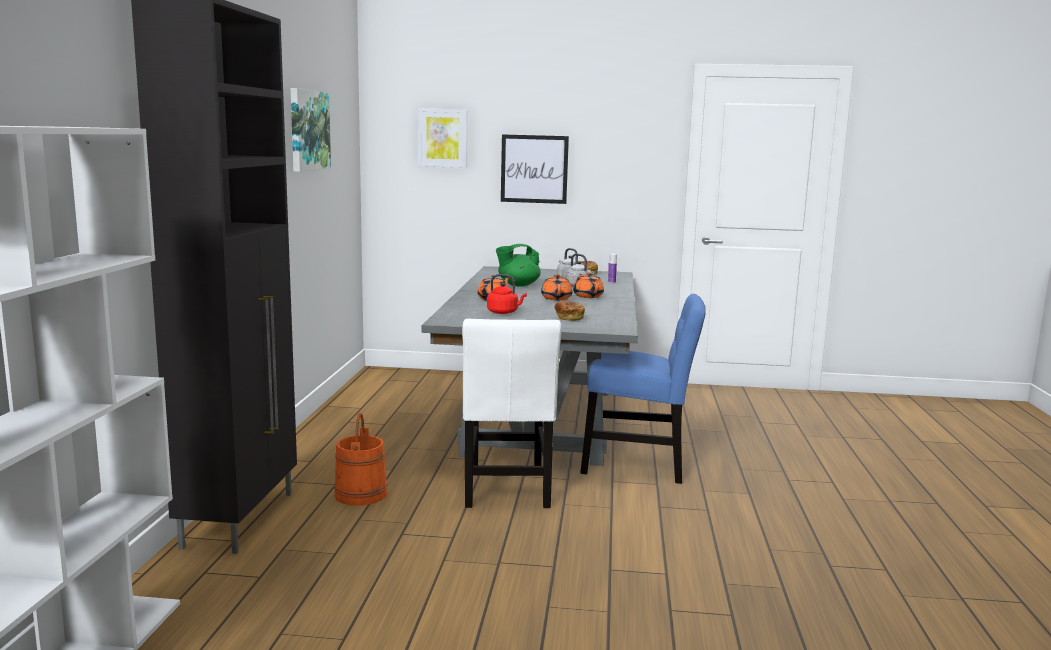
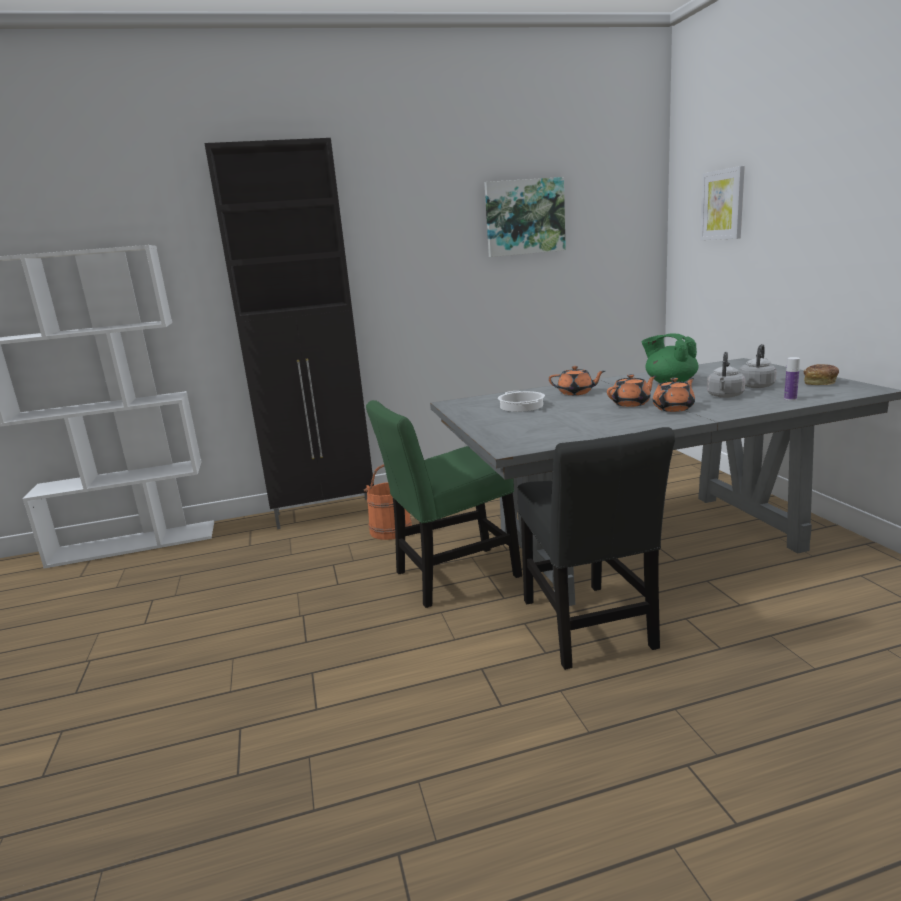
camera: 70 degrees right, 5 degrees up
white chair [462,319,561,508] -> green chair [366,400,522,608]
red kettle [487,274,527,314] -> cooking pot [498,391,545,412]
picture [501,134,569,204] -> none
bread [554,301,585,321] -> none
blue chair [580,294,706,484] -> black chair [517,427,675,670]

